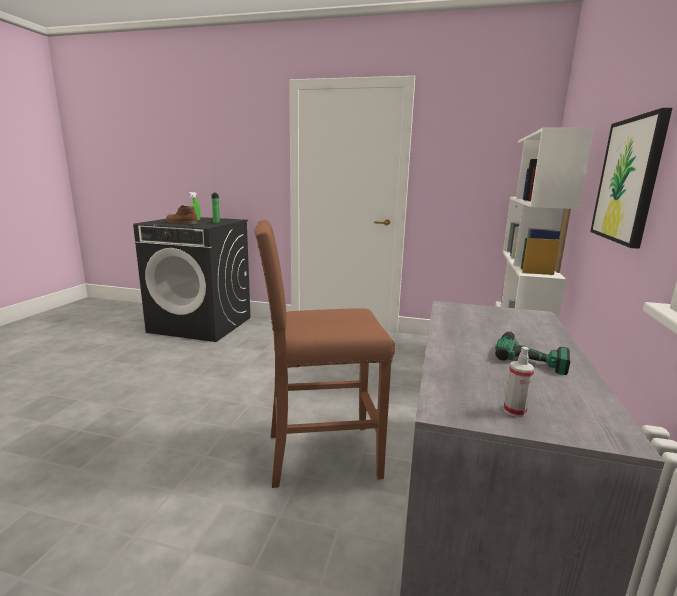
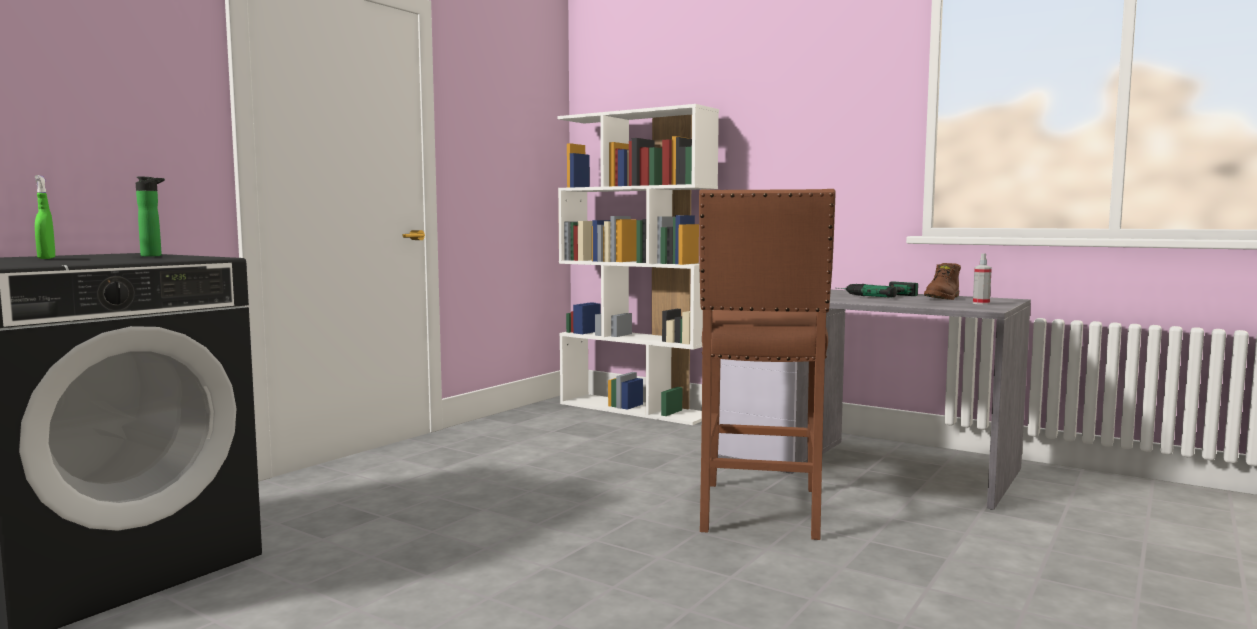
camera: 70 degrees left, 10 degrees down
brown boot [166,205,198,225] -> brown boot moved to [924,263,961,300]
picture [590,108,672,249] -> none

